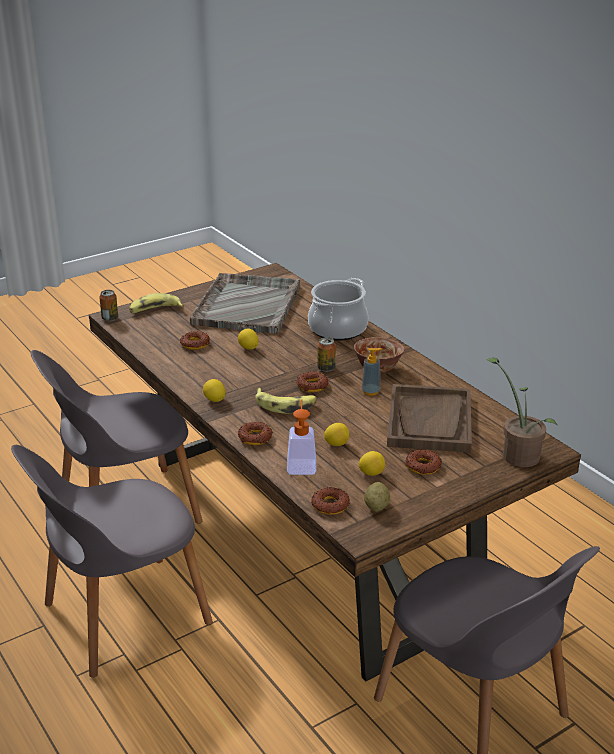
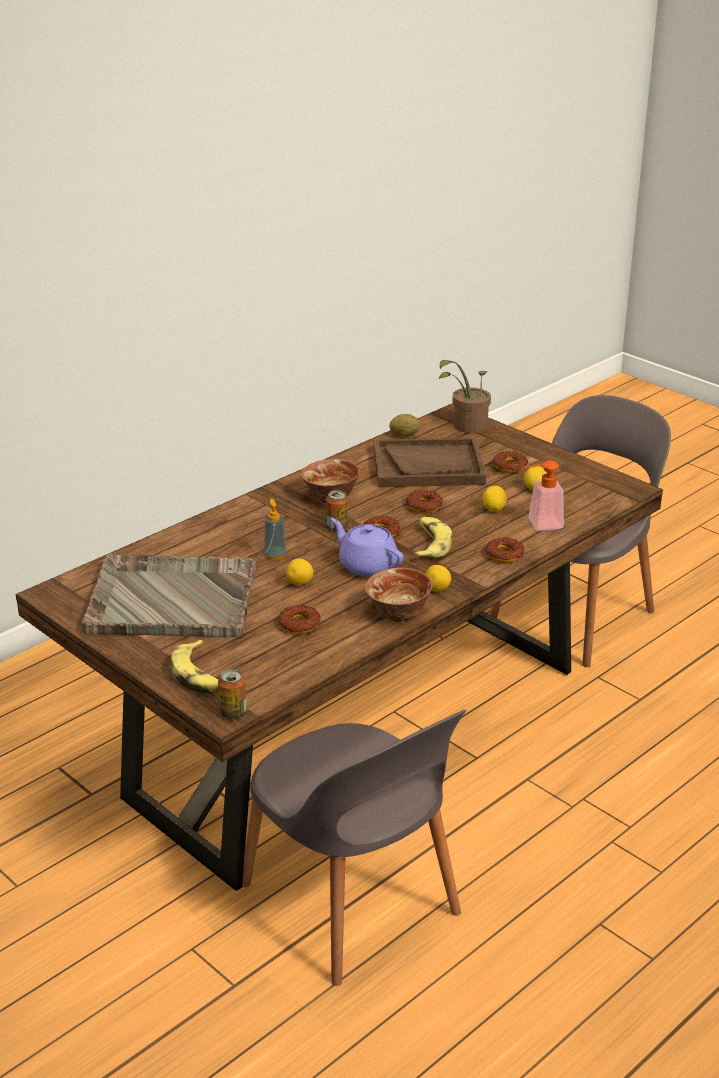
camera: 100 degrees left, 0 degrees up
grey chair [11,445,213,678] -> none
cooking pot [308,278,368,341] -> none
donut [311,487,350,515] -> donut moved to [406,490,443,513]
soap dispenser [362,348,382,396] -> soap dispenser moved to [264,498,286,560]
potato [364,482,390,512] -> potato moved to [389,414,420,436]
none -> purple teapot [331,518,404,577]
none -> bowl [365,567,433,622]

